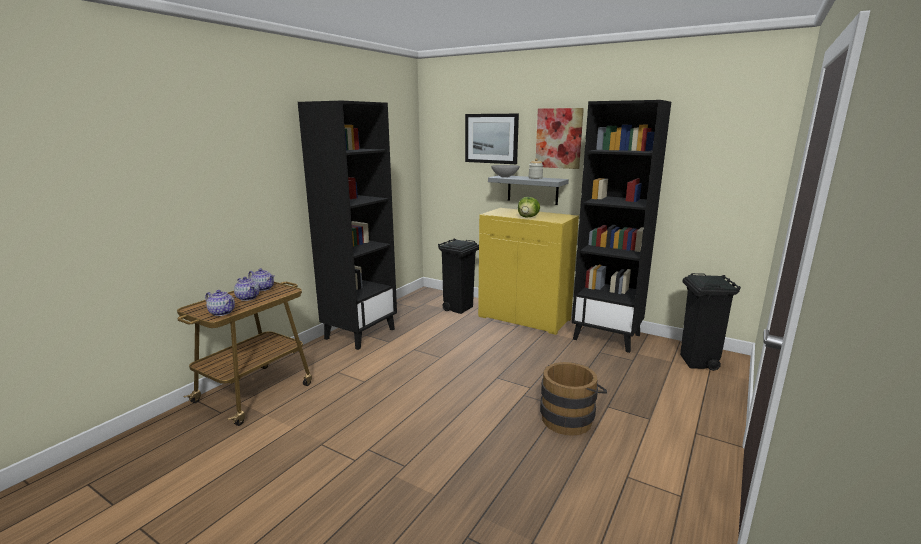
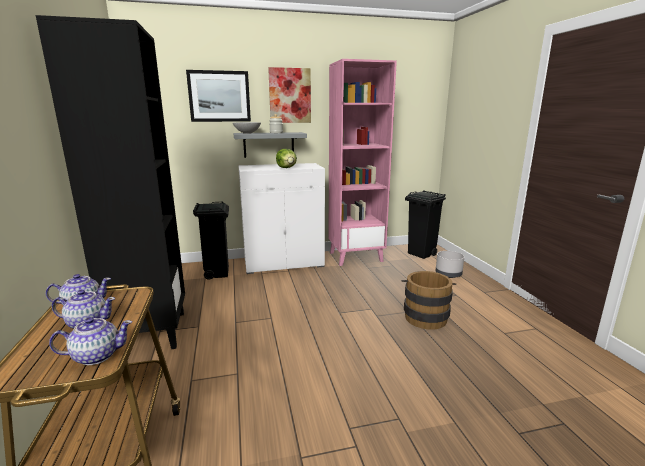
camera: 45 degrees left, 0 degrees up
yellow cabinet [478,208,579,335] -> white cabinet [238,163,325,274]
black bookcase [572,100,671,353] -> pink bookcase [328,59,397,266]
none -> grey planter [436,251,464,278]

